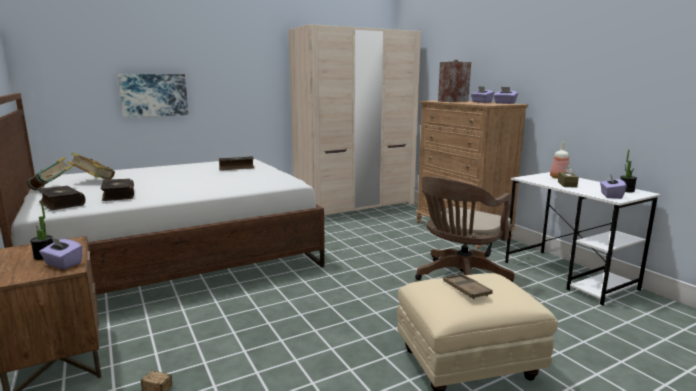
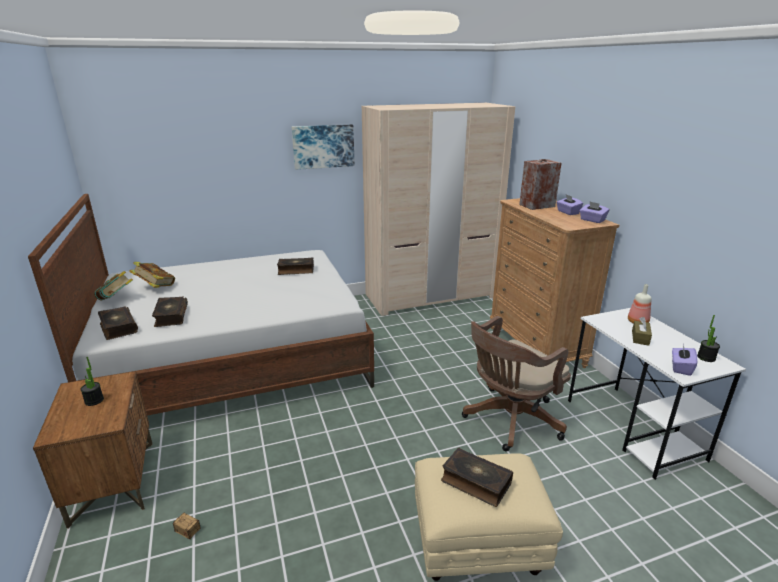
camera: 10 degrees right, 10 degrees up
purple tissue box [39,237,83,269] -> none
picture [118,74,188,117] -> picture moved to [292,124,355,170]
brown tray [443,274,492,299] -> book [441,448,513,507]

